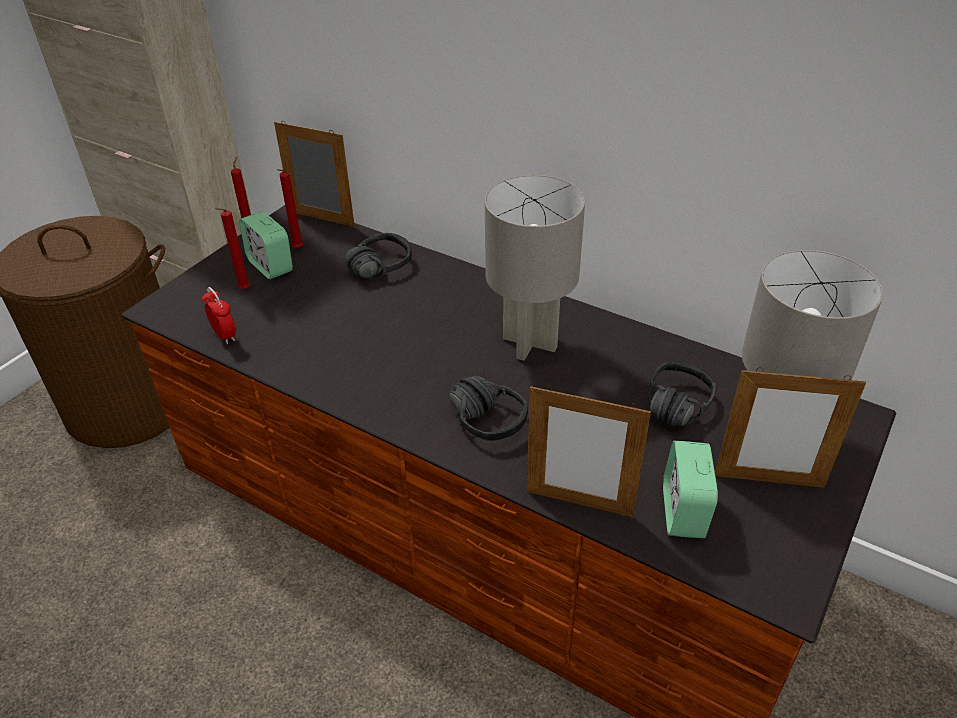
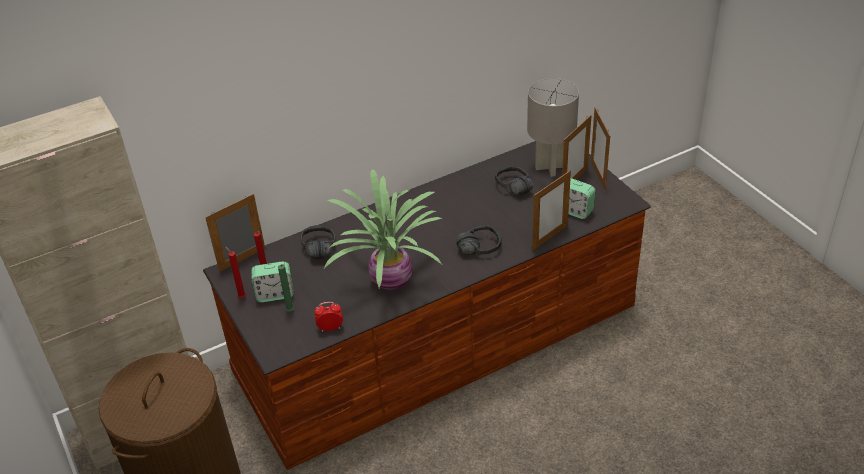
camera: 60 degrees left, 0 degrees up
red candle [215,208,250,290] -> green candle [278,264,294,312]
grey table lamp [485,175,585,361] -> none
none -> potted plant [324,169,442,290]
none -> picture frame [591,107,610,190]

